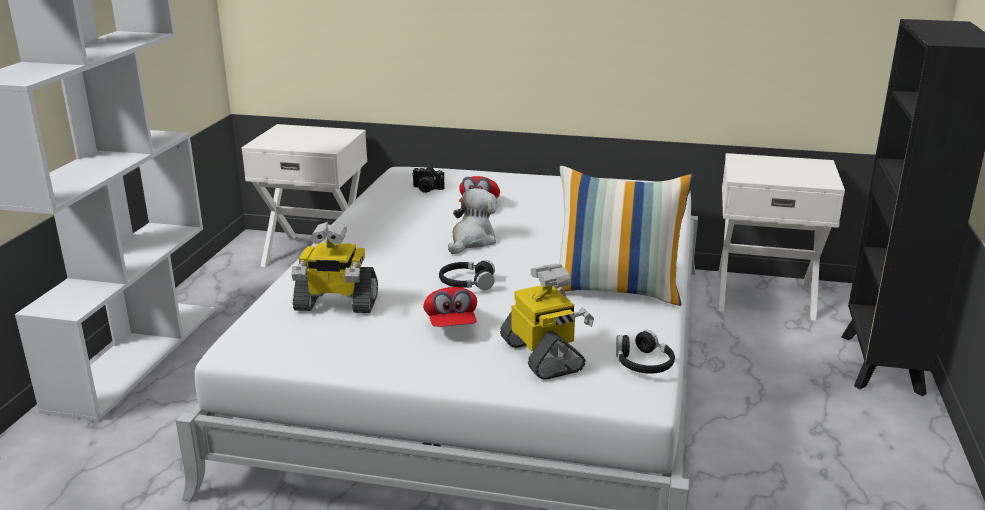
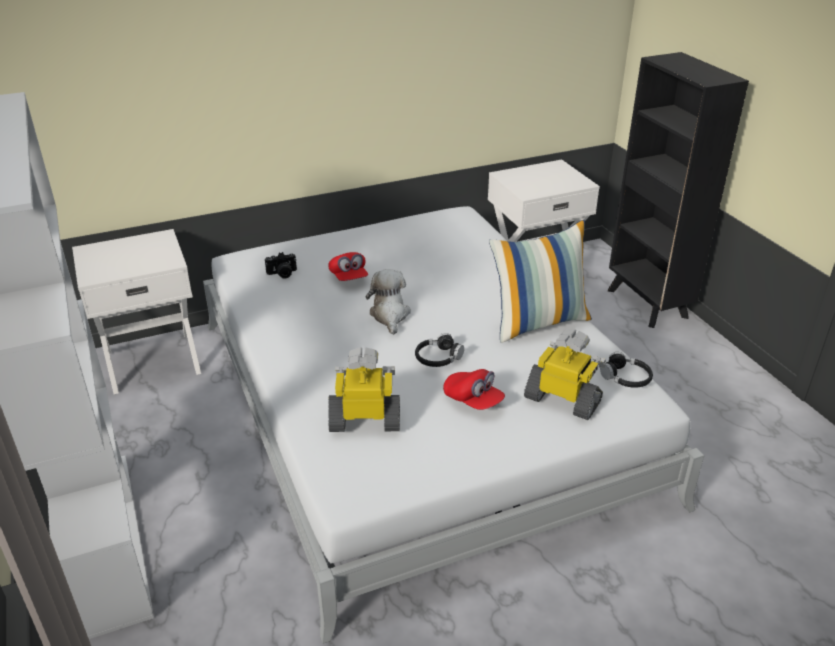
camera: 35 degrees left, 10 degrees up
toy robot [291,222,378,313] -> toy robot turned 150 degrees counterclockwise [328,347,400,432]

